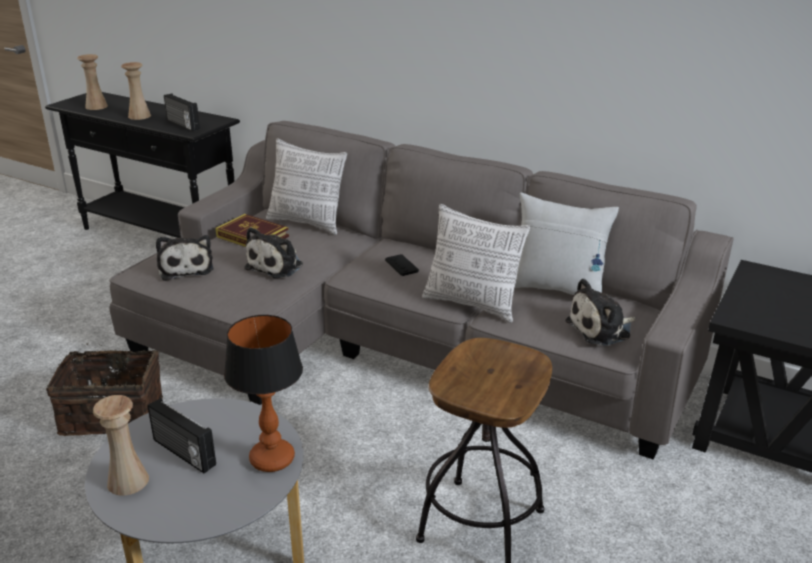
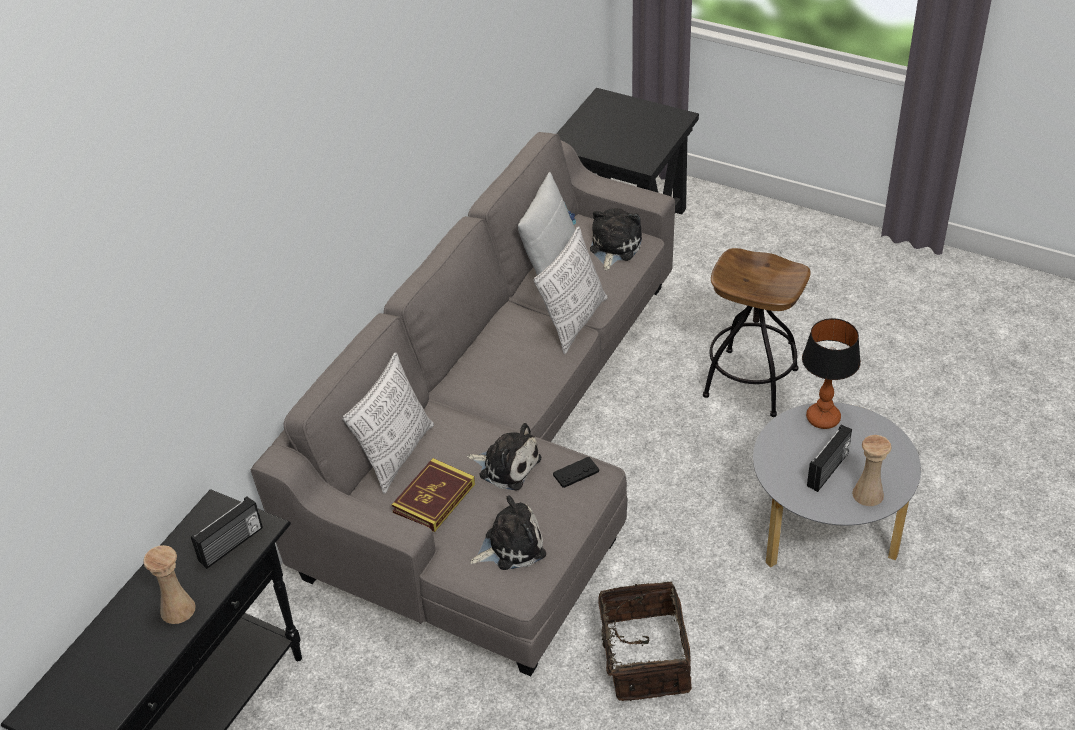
camera: 90 degrees left, 15 degrees up
beige vase [77,54,108,110] -> none
black game controller [385,254,419,276] -> black game controller moved to [553,457,599,488]
plush toy [565,278,636,346] -> plush toy turned 135 degrees counterclockwise [590,208,642,271]

